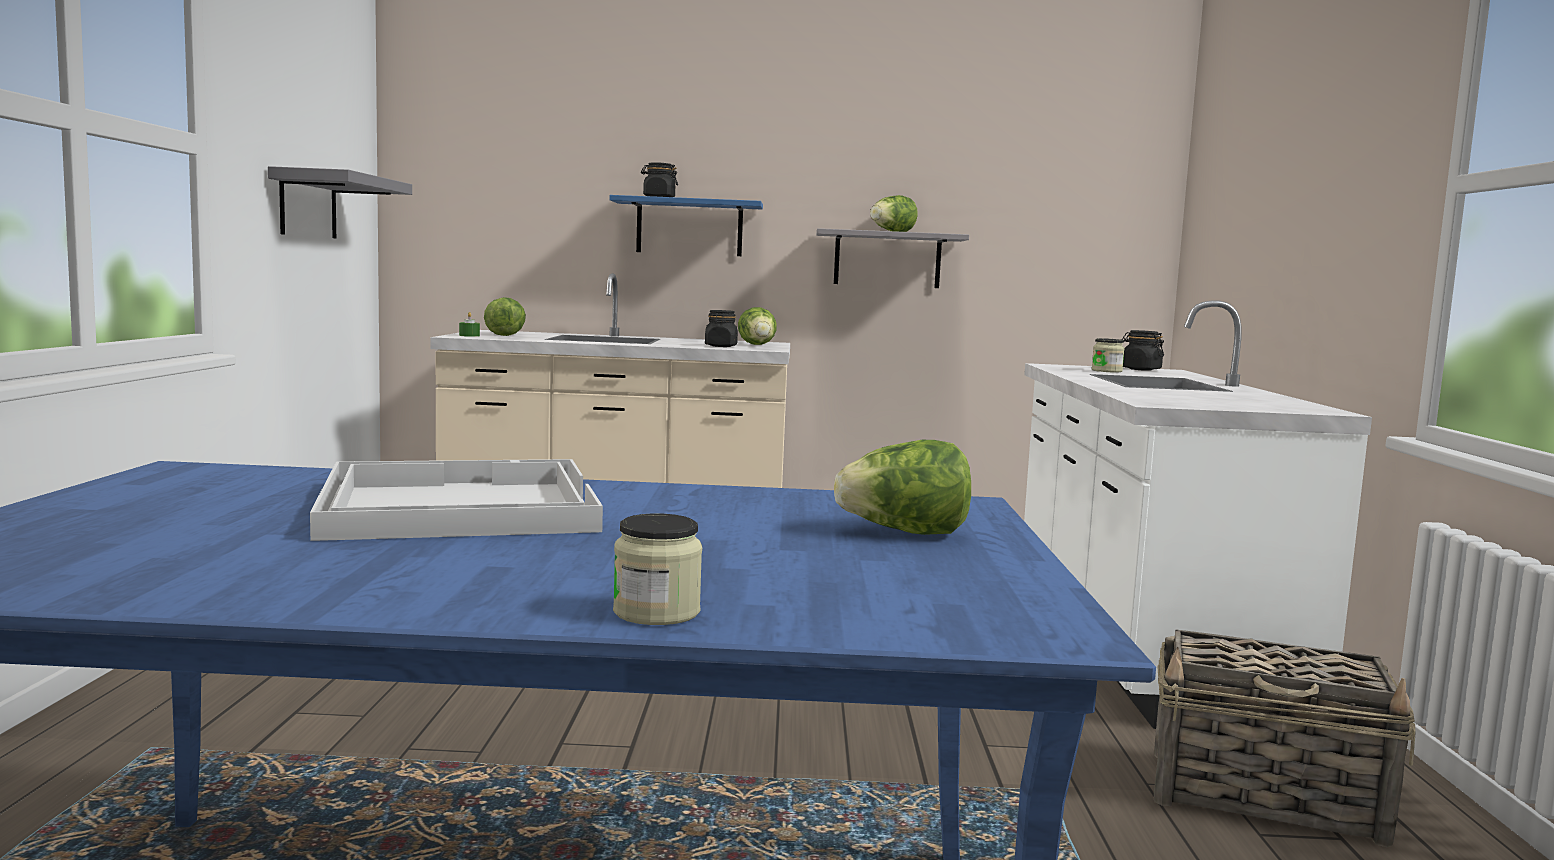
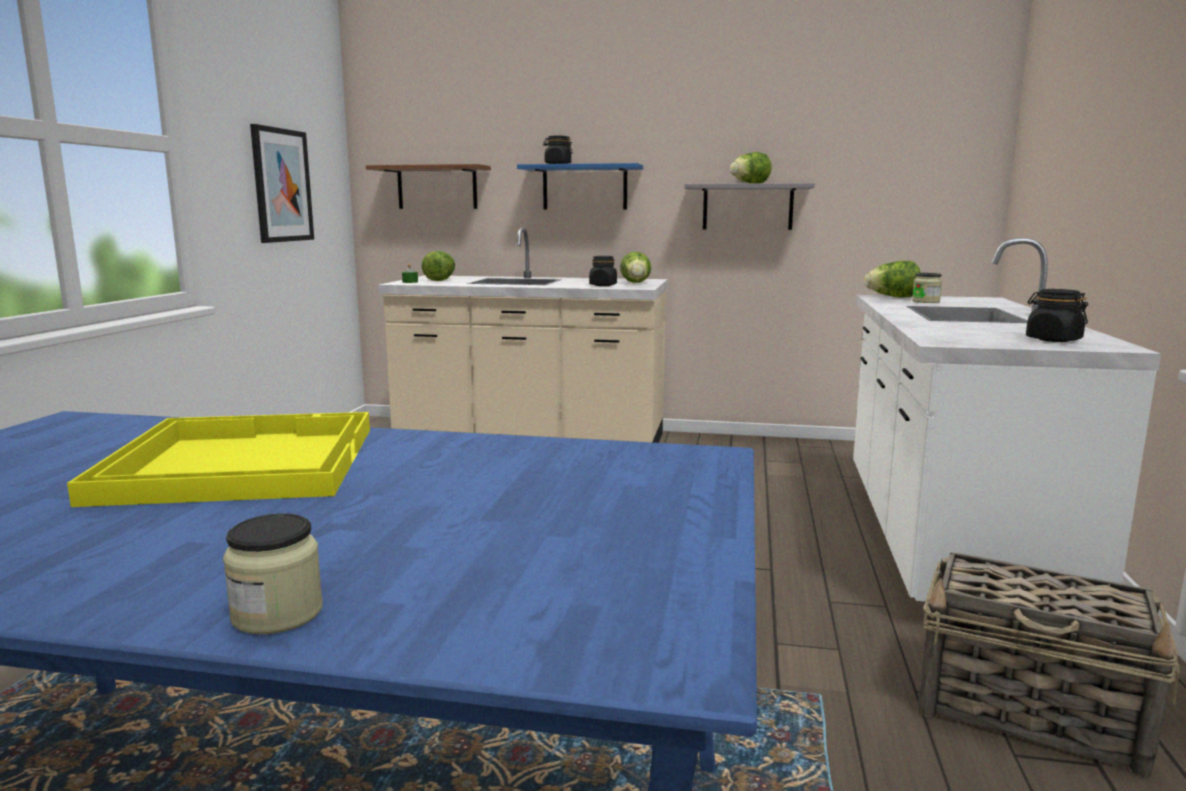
camera: 10 degrees right, 5 degrees up
grey shelf [268,166,412,238] -> picture [250,124,314,243]
white tray [310,459,603,541] -> yellow tray [67,412,370,507]
lettuce [834,440,971,535] -> lettuce moved to [864,261,920,298]
black jar [1122,330,1164,371] -> black jar moved to [1026,289,1088,342]
none -> brown shelf [366,164,491,209]

